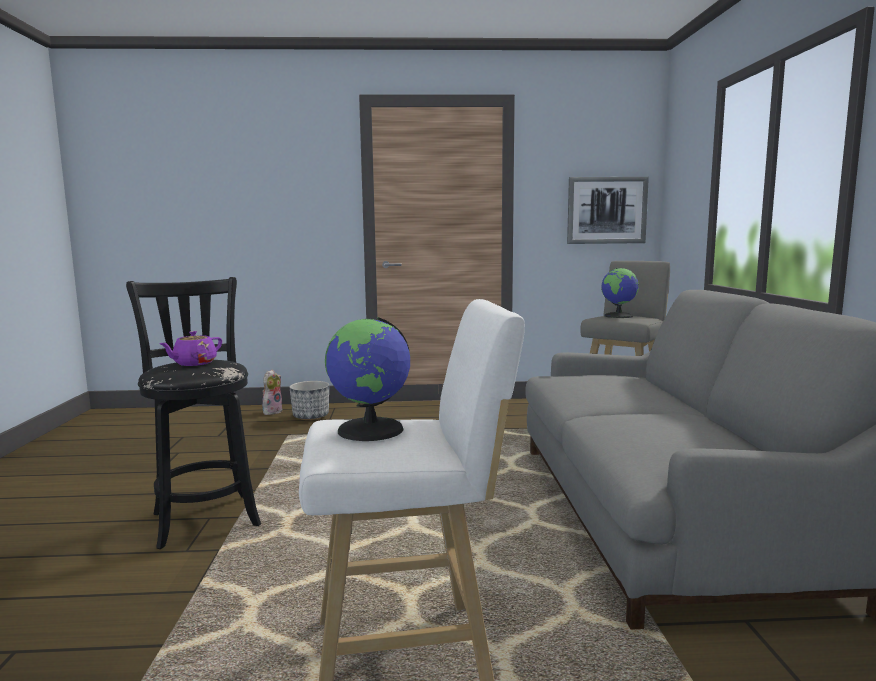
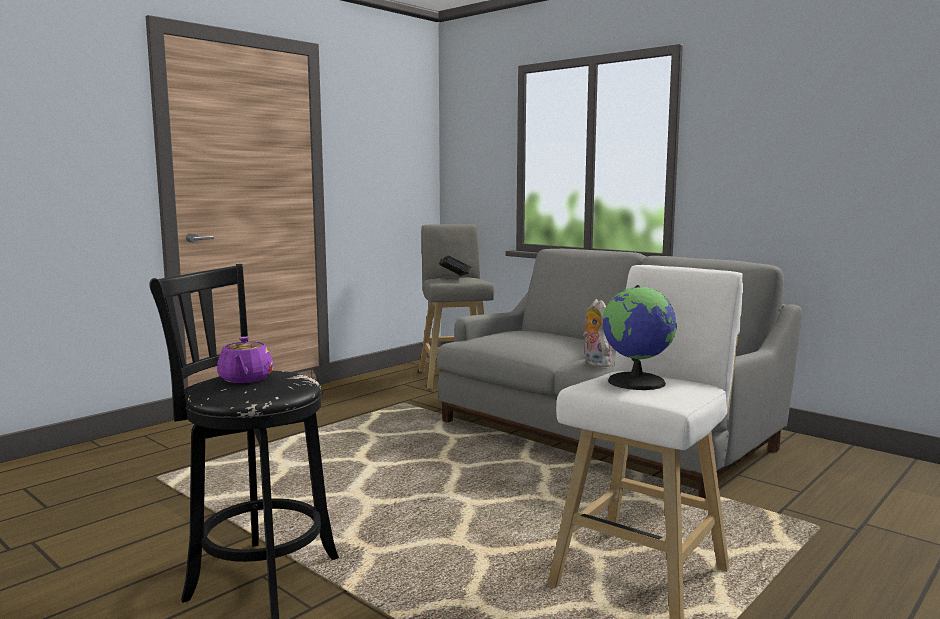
camera: 45 degrees left, 0 degrees up
plush toy [262,370,282,415] -> plush toy moved to [583,299,612,367]
planter [289,381,329,420] -> none
picture [567,177,649,244] -> none
globe [601,268,639,318] -> book [439,256,472,276]

